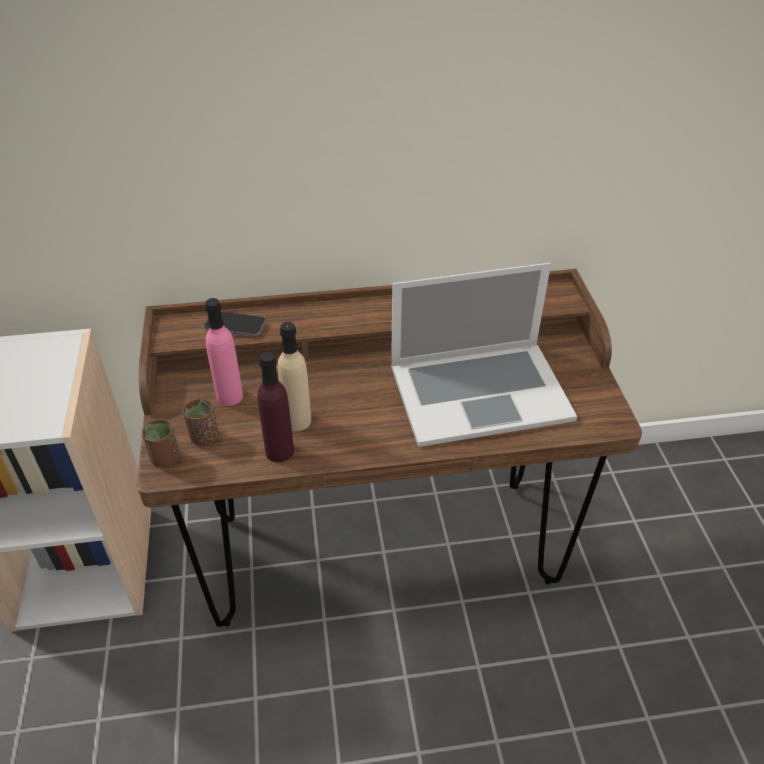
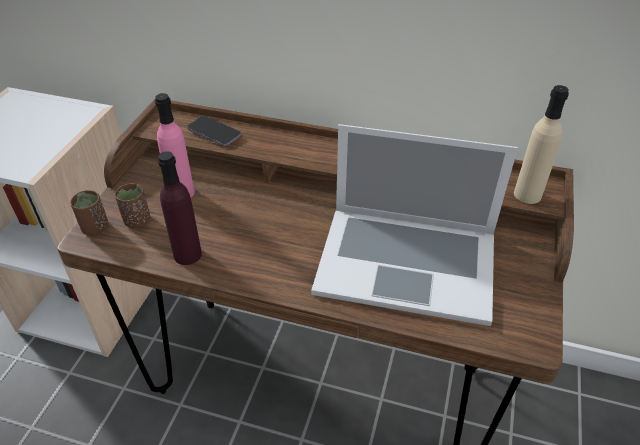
camera: 25 degrees right, 0 degrees up
beige bottle [278,322,311,431] -> beige bottle moved to [514,85,569,204]

